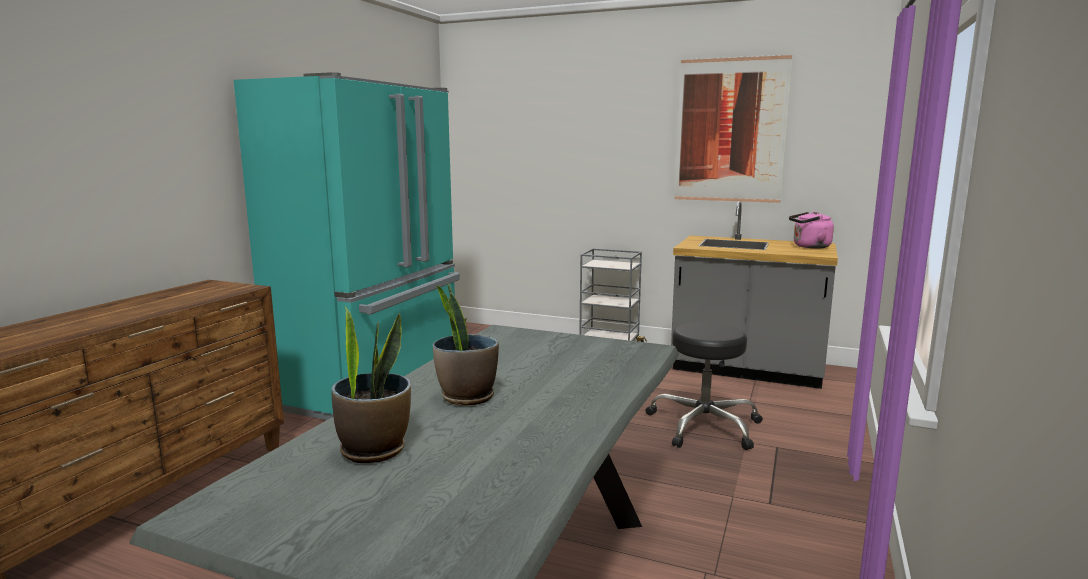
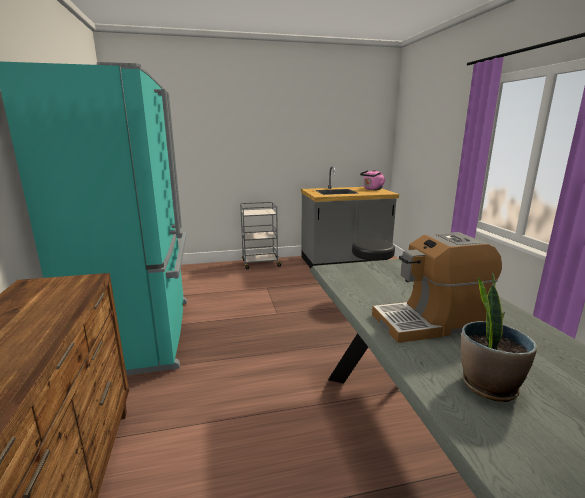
camera: 35 degrees left, 5 degrees up
potted plant [433,283,499,406] -> coffee machine [372,232,502,343]
picture [675,55,792,203] -> none

